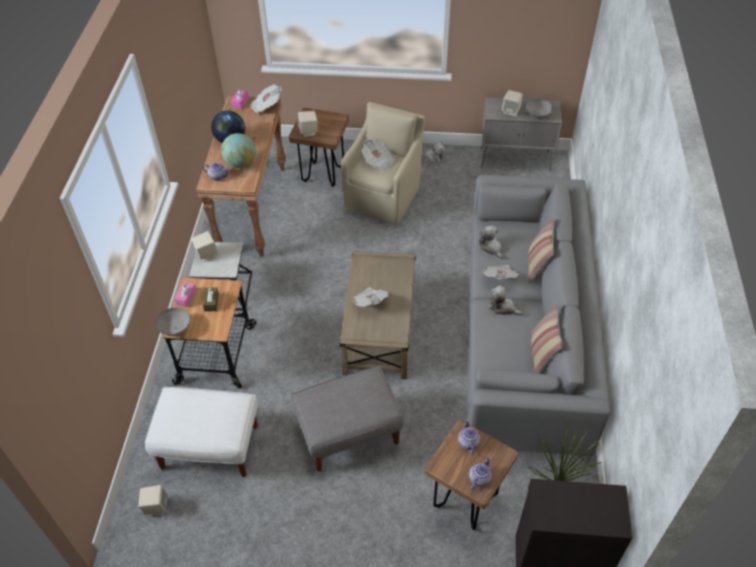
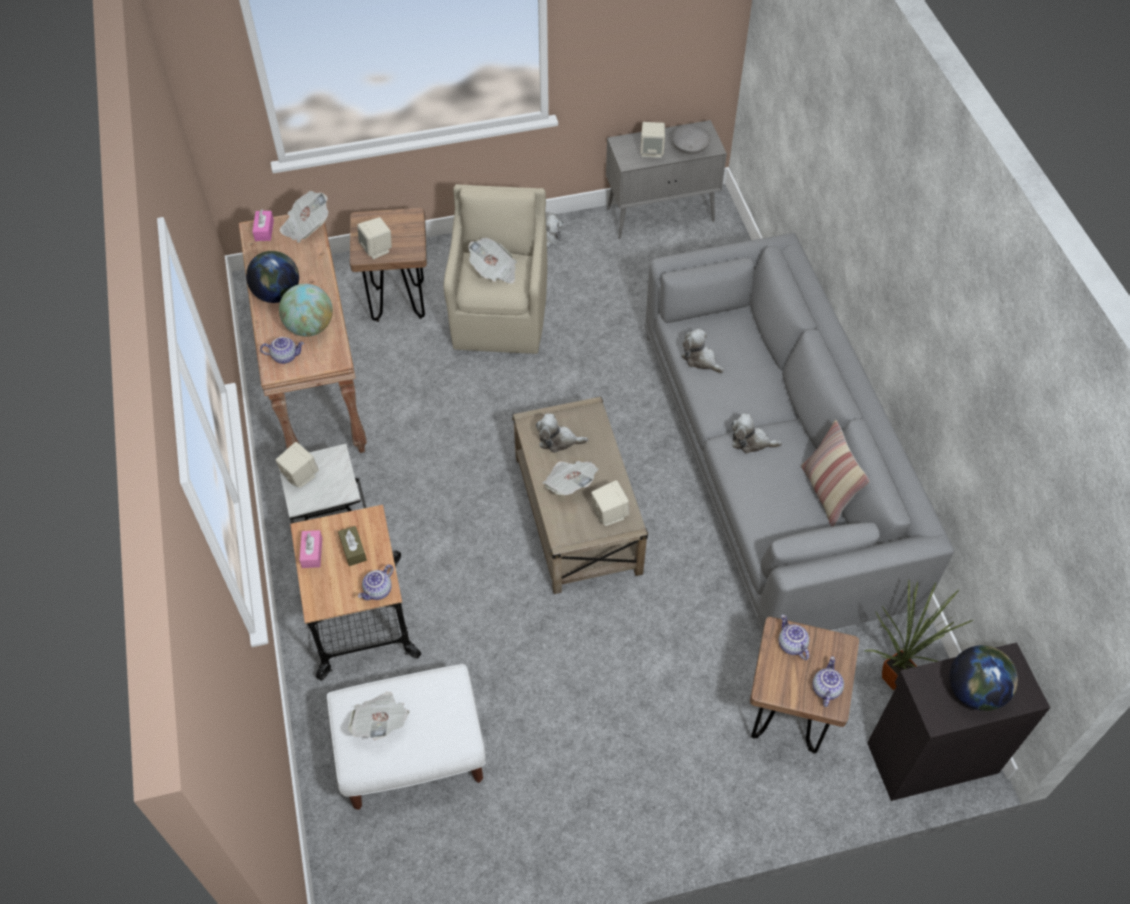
camera: 20 degrees left, 5 degrees up
beige speaker [138,485,167,516] -> beige speaker moved to [591,480,629,526]
grey bowl [156,308,190,336] -> none
grey ottoman [291,366,404,472] -> none
newspaper [483,265,520,279] -> newspaper moved to [348,692,409,740]
pillow [528,217,554,284] -> none
none -> teapot [358,565,394,600]
none -> plush toy [536,414,588,453]
none -> globe [950,645,1018,711]

